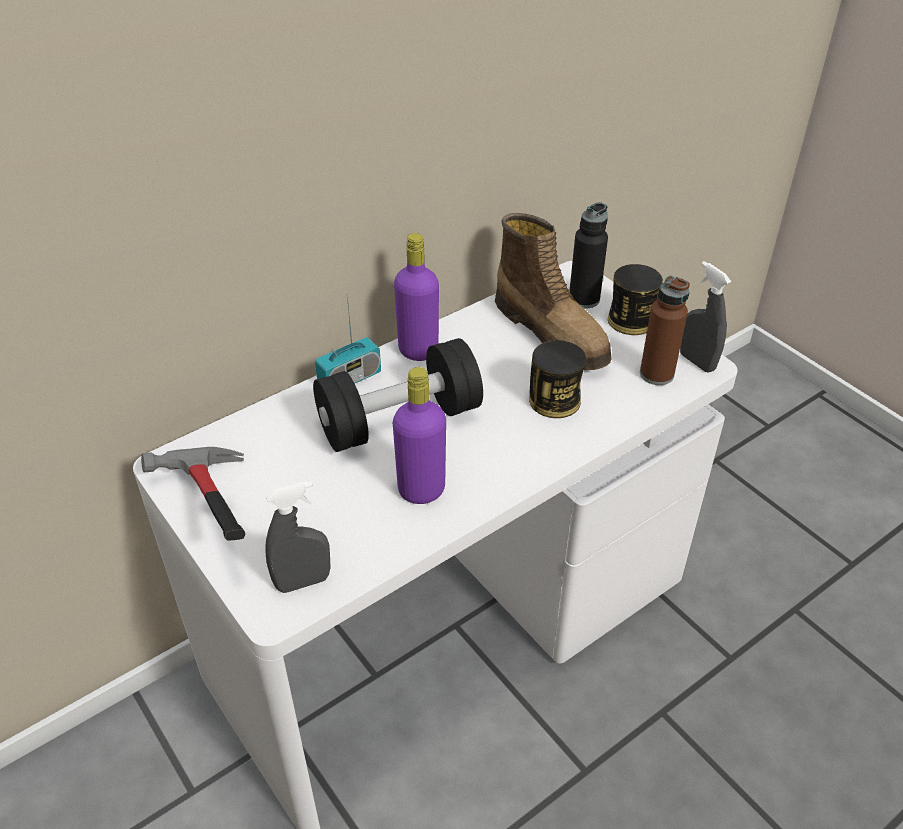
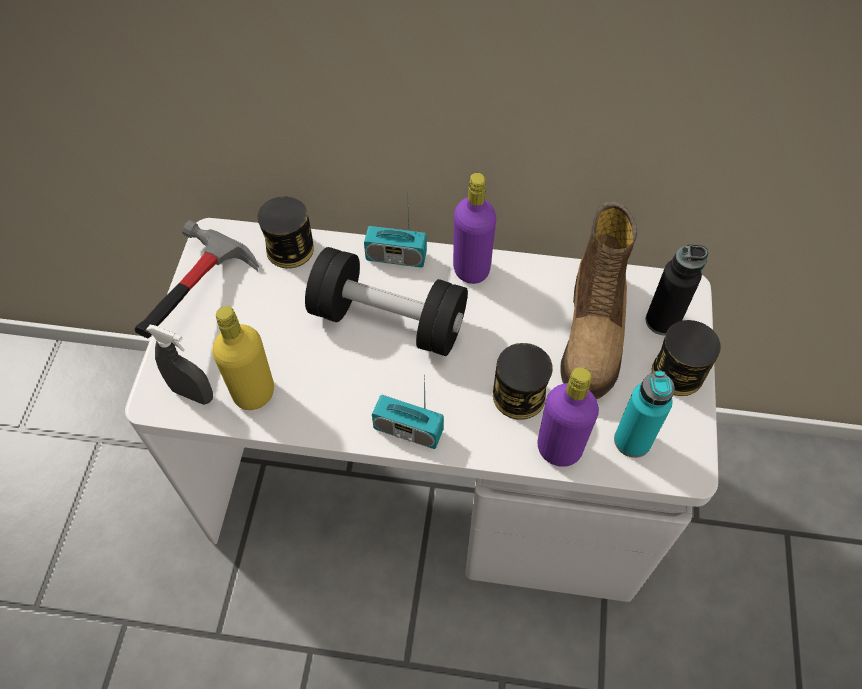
camera: 45 degrees right, 15 degrees up
purple bottle [393,367,446,504] -> purple bottle moved to [537,367,599,467]
brown bottle [640,276,690,385] -> turquoise bottle [614,371,675,458]
grey spray bottle [680,261,731,373] -> none
none -> yellow bottle [212,306,274,410]
none -> can [257,196,314,268]
none -> radio [372,374,444,449]

